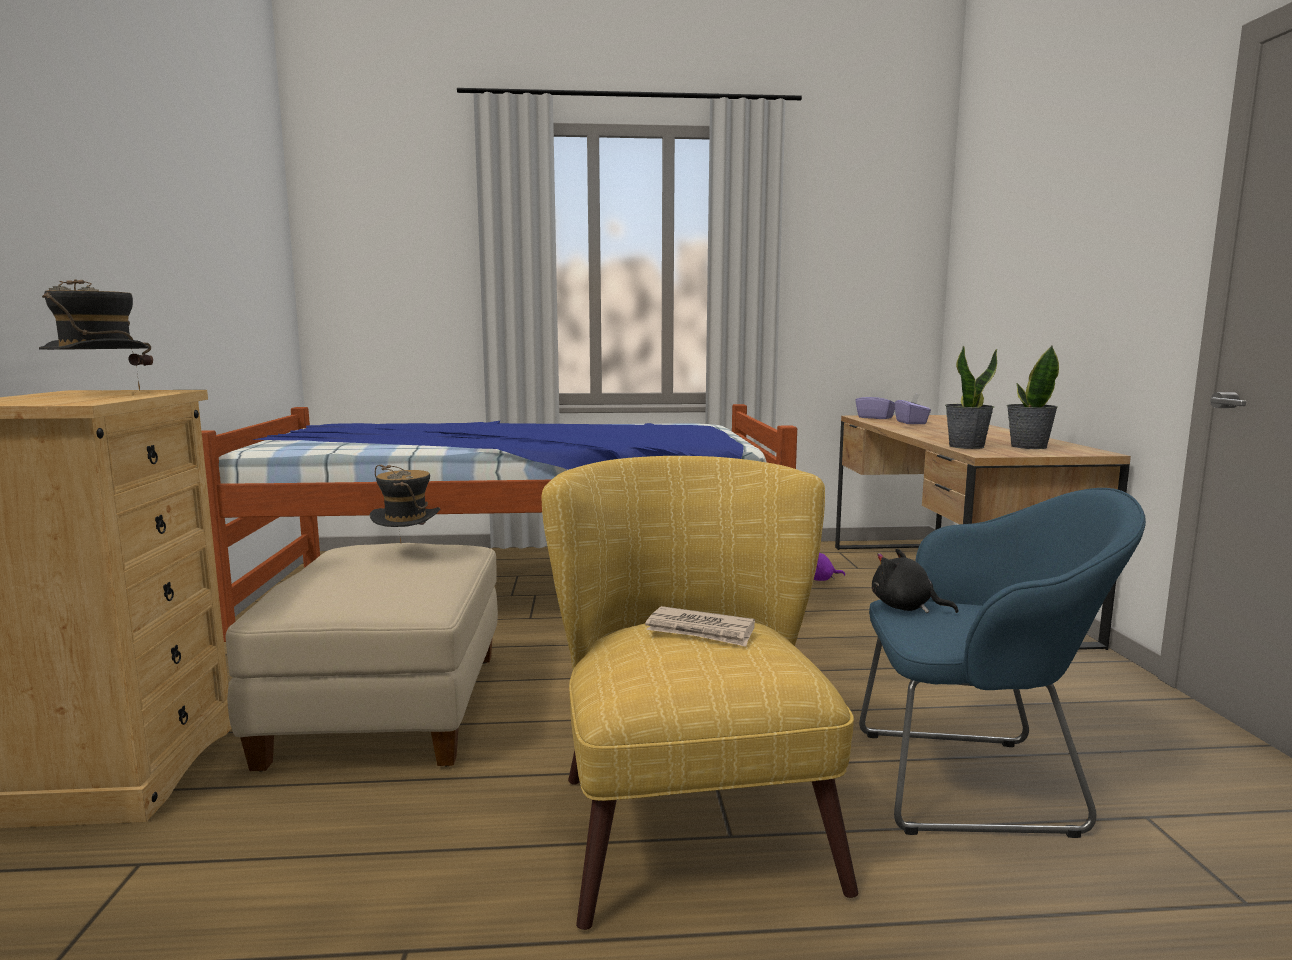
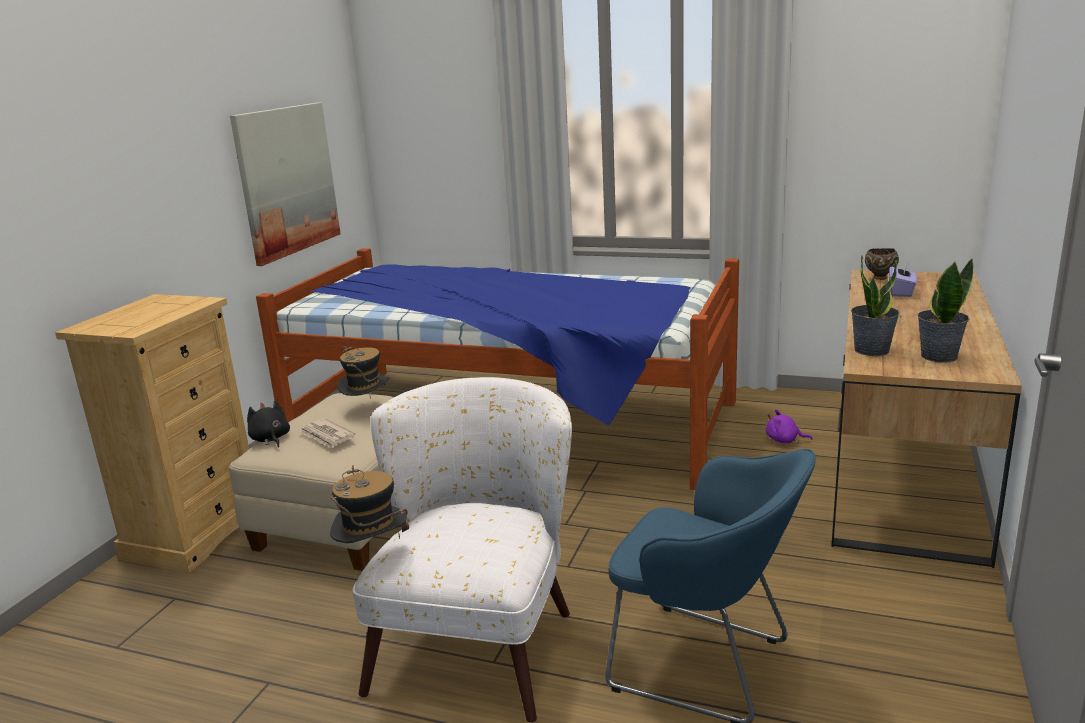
camera: 25 degrees right, 10 degrees up
hat [39,279,153,391] -> hat moved to [330,465,409,543]
yellow armchair [542,456,858,930] -> white armchair [352,377,572,722]
newspaper [645,606,755,647] -> newspaper moved to [299,418,355,449]
purple tissue box [855,390,895,419] -> brown bowl [865,248,899,280]
black plush toy [872,548,958,613] -> black plush toy moved to [247,401,290,448]
none -> picture [230,102,341,266]

